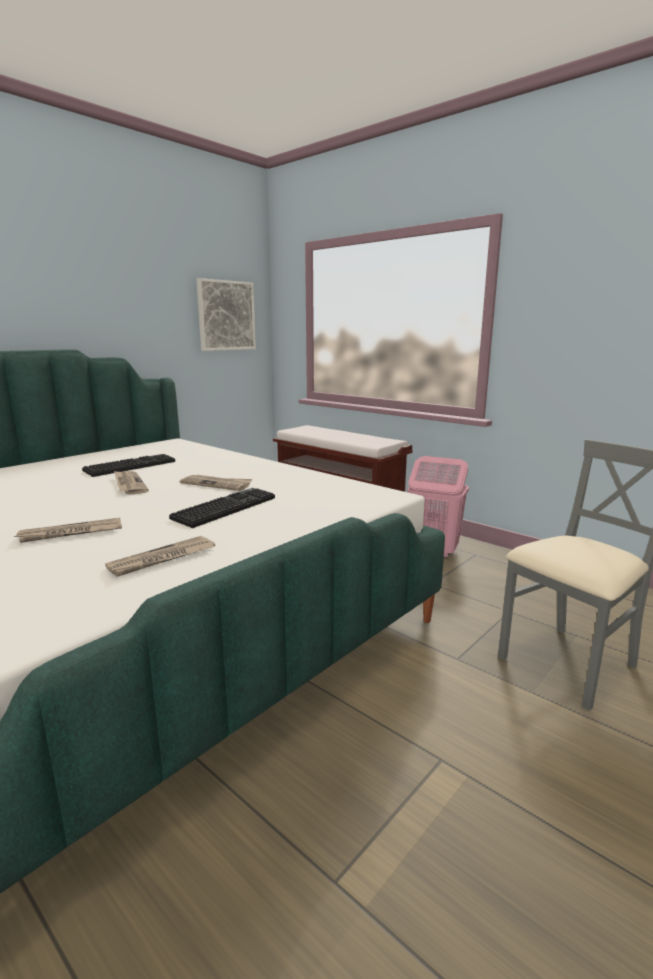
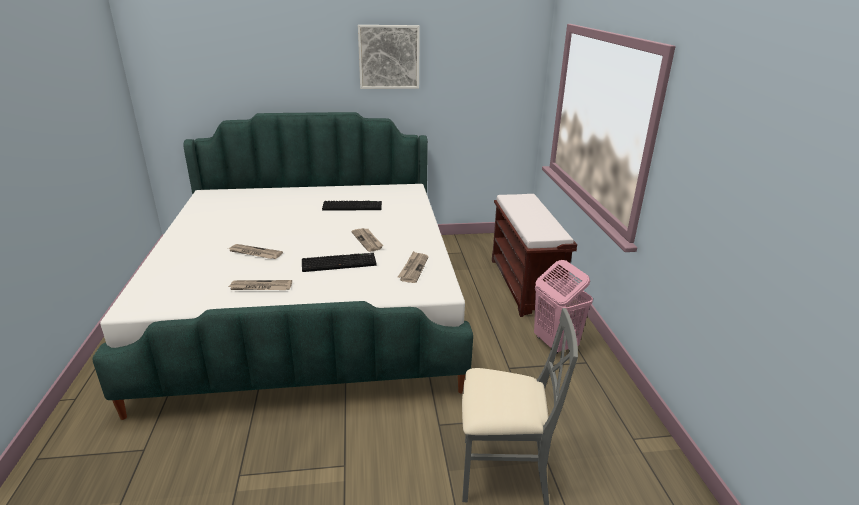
camera: 40 degrees right, 10 degrees up
newspaper [114,471,149,495] -> newspaper moved to [398,251,428,283]
picture [196,278,256,351] -> picture moved to [358,25,420,89]

